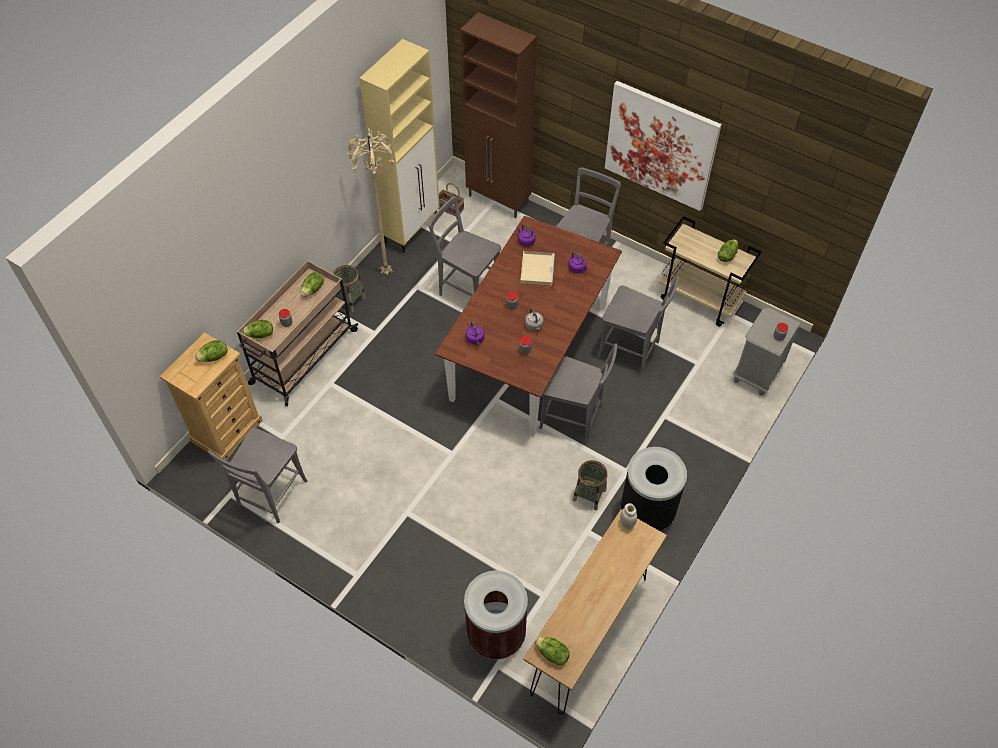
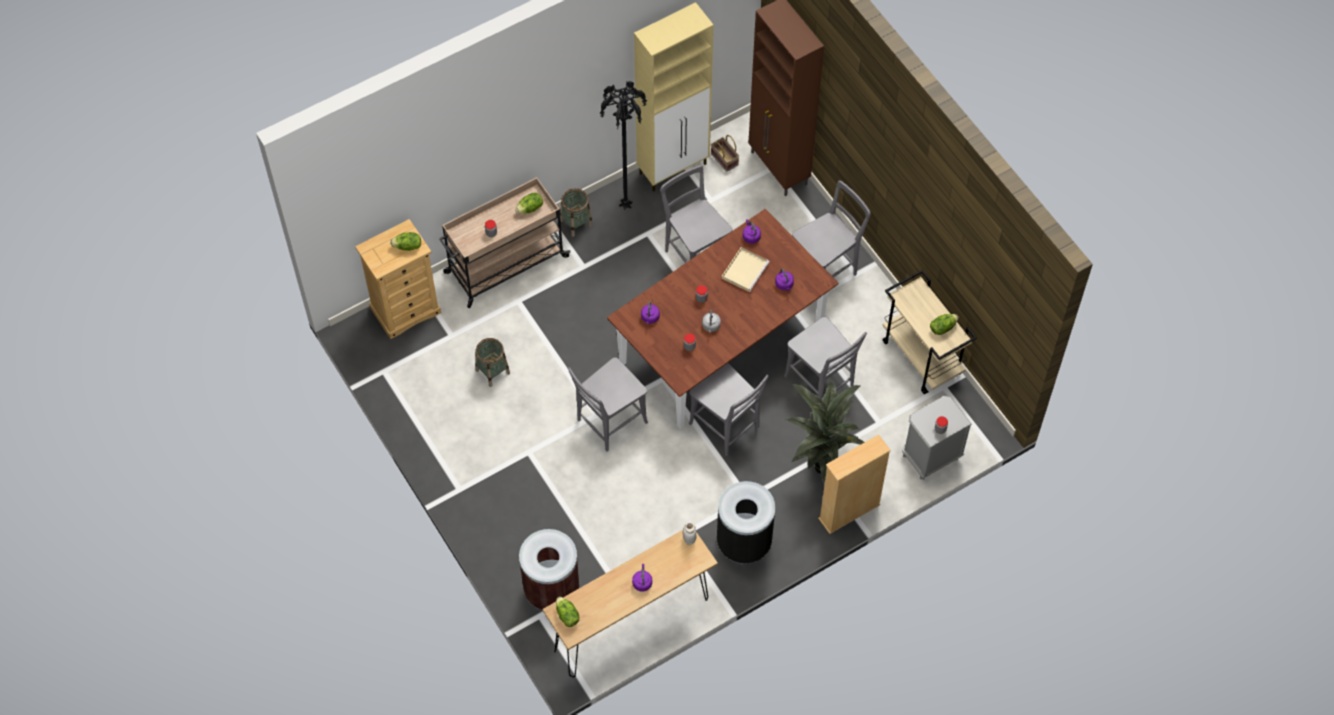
camera: 25 degrees right, 5 degrees up
grey chair [207,428,308,523] -> grey chair moved to [568,357,648,452]
lettuce [242,320,273,338] -> none
beige floor lamp [348,128,394,275] -> black floor lamp [600,81,647,210]
basket [573,460,607,510] -> basket moved to [475,338,510,387]
picture [605,81,722,211] -> none
none -> purple kettle [632,564,652,592]
none -> potted plant [786,381,864,482]
none -> beige bookcase [818,434,891,534]

